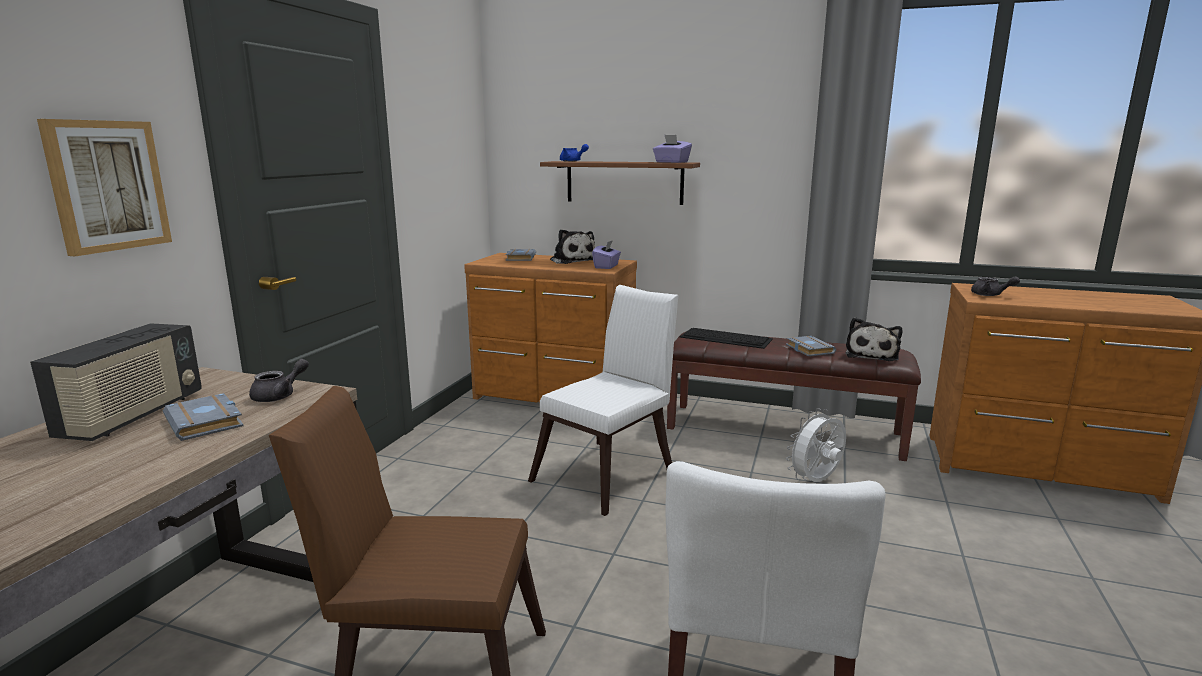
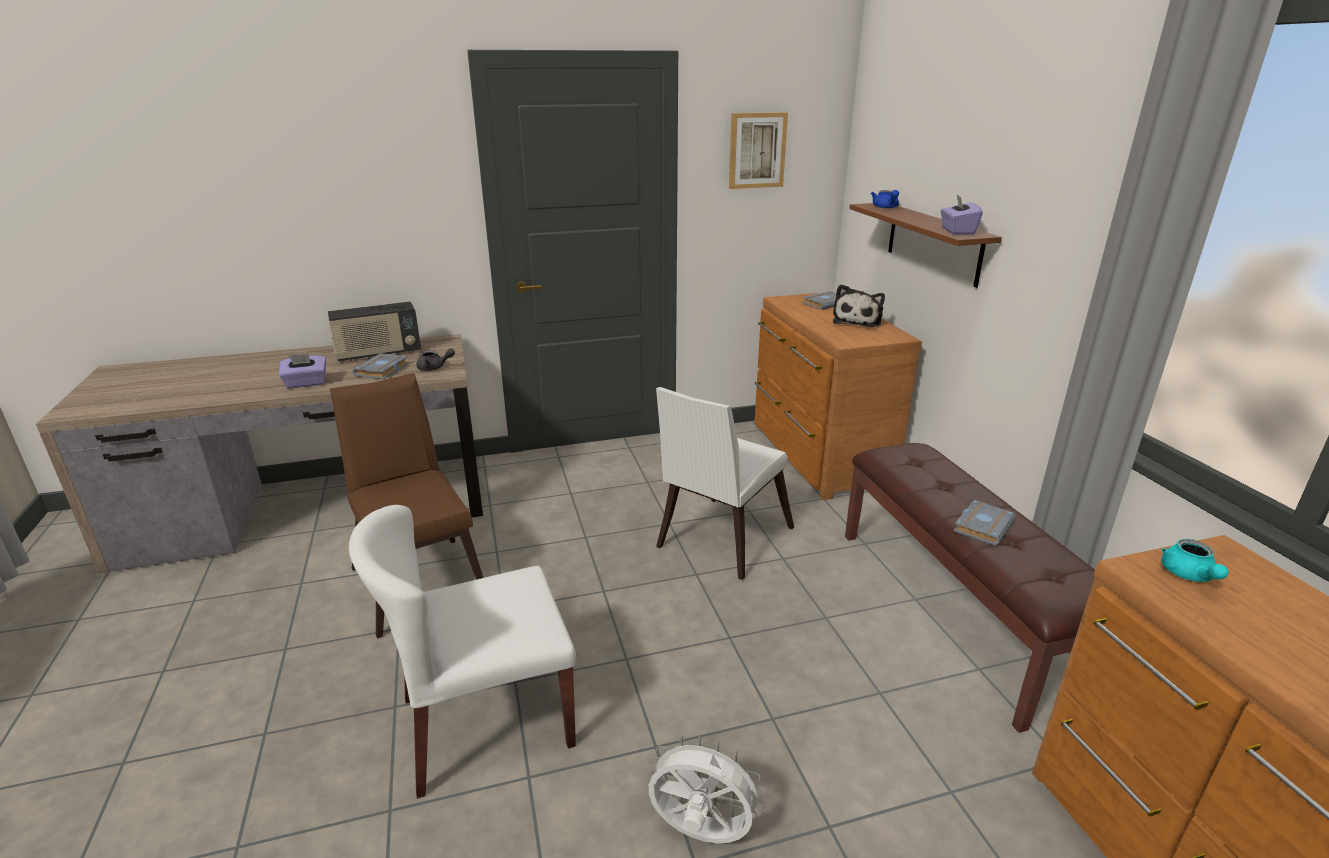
camera: 55 degrees right, 10 degrees up
picture [37,119,172,256] -> picture moved to [729,112,788,189]
white chair [528,285,678,516] -> white chair turned 120 degrees clockwise [656,387,794,580]
purple tissue box [592,240,621,269] -> purple tissue box moved to [279,354,326,389]
keyboard [680,328,773,349] -> none
white fan [786,408,846,482] -> white fan moved to [649,736,766,843]
plush toy [845,317,902,361] -> none
grey teapot [971,276,1020,296] -> turquoise teapot [1161,539,1229,582]

